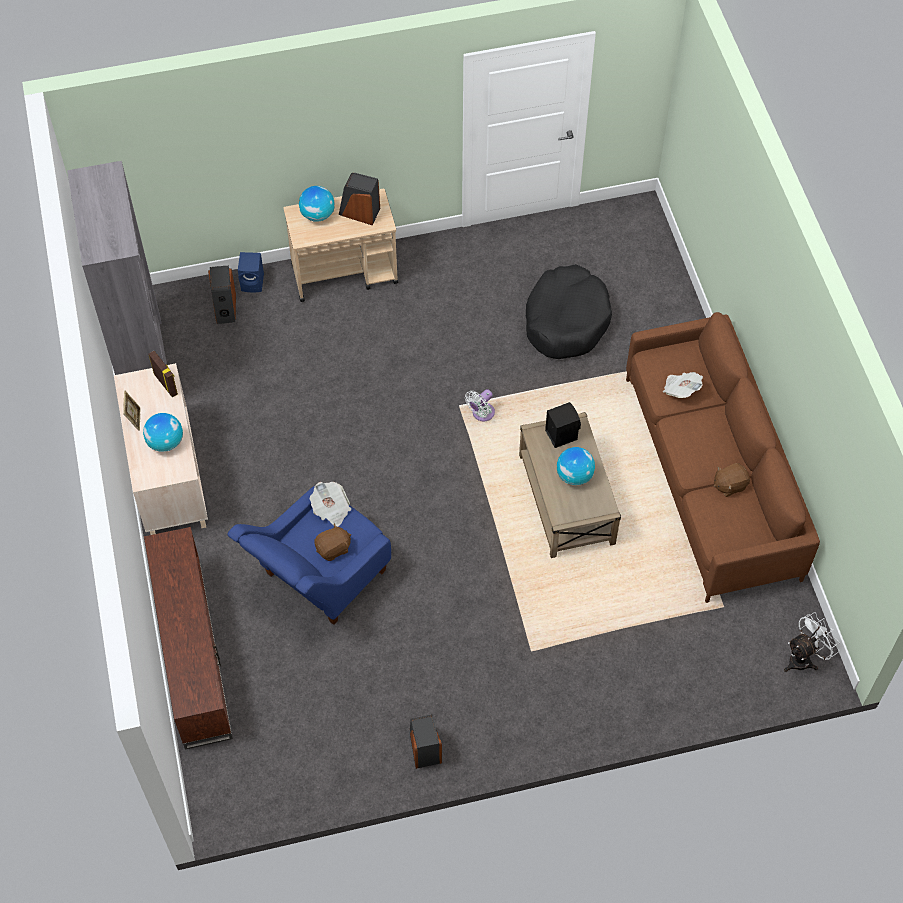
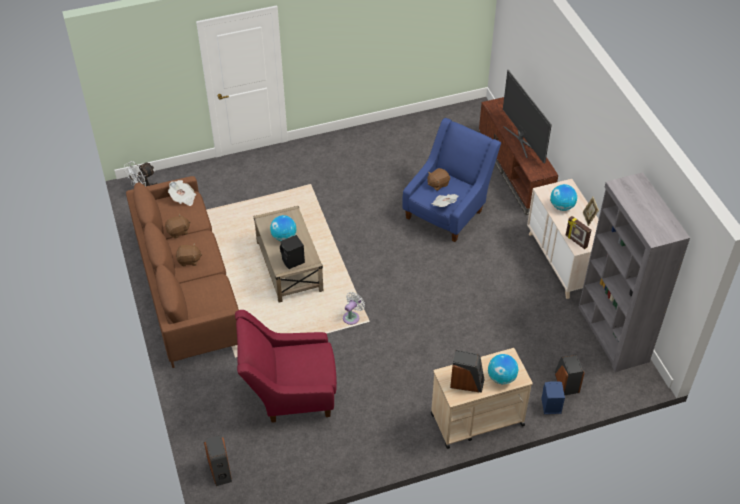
camera: 175 degrees right, 10 degrees down
speaker [410,714,442,769] -> speaker moved to [204,435,232,486]
black dog bed [526,264,612,359] -> red armchair [235,310,337,423]
newspaper [663,372,703,398] -> newspaper moved to [168,180,196,206]
none -> brown plush toy [176,243,203,266]
none -> television [503,69,552,164]

